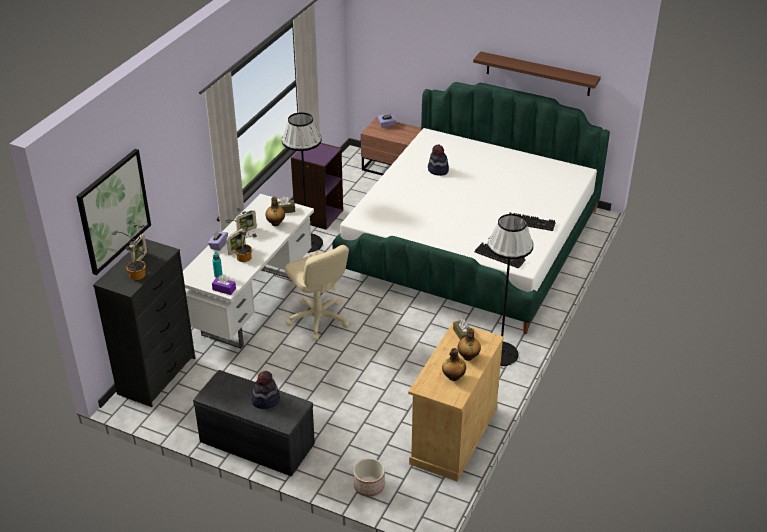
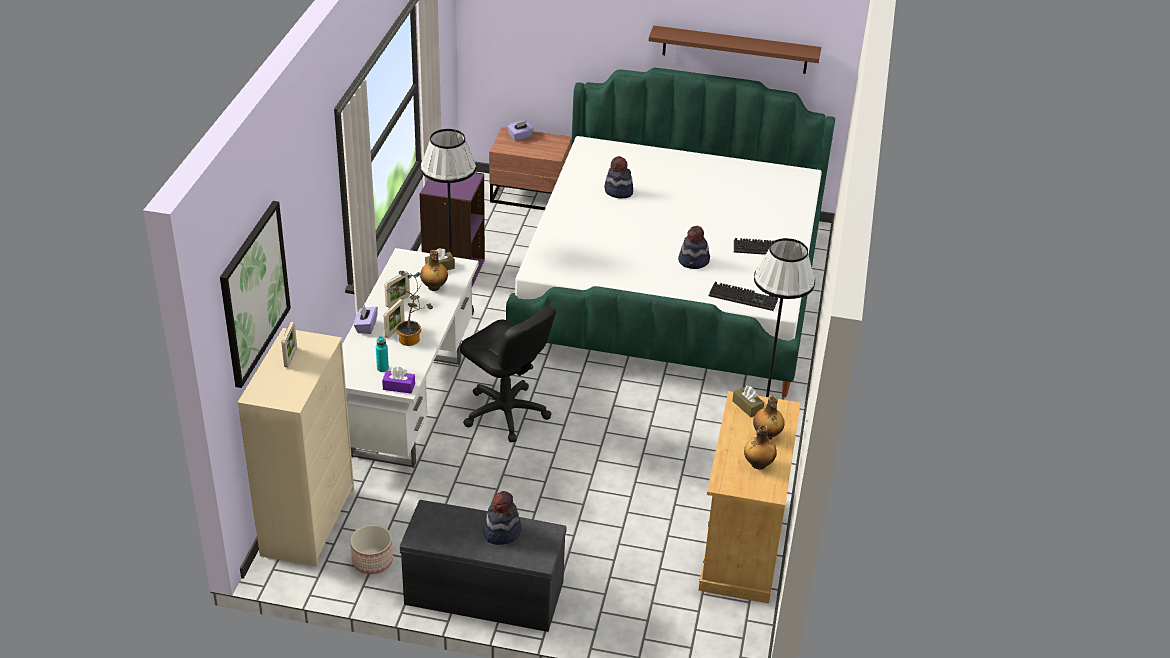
camera: 15 degrees left, 0 degrees up
black dresser [93,239,195,407] -> beige dresser [237,328,354,567]
potted plant [112,220,146,280] -> none
beige office chair [285,245,349,340] -> black office chair [460,306,556,442]
planter [353,458,385,496] -> planter moved to [350,525,393,574]
none -> hat [678,226,710,269]

